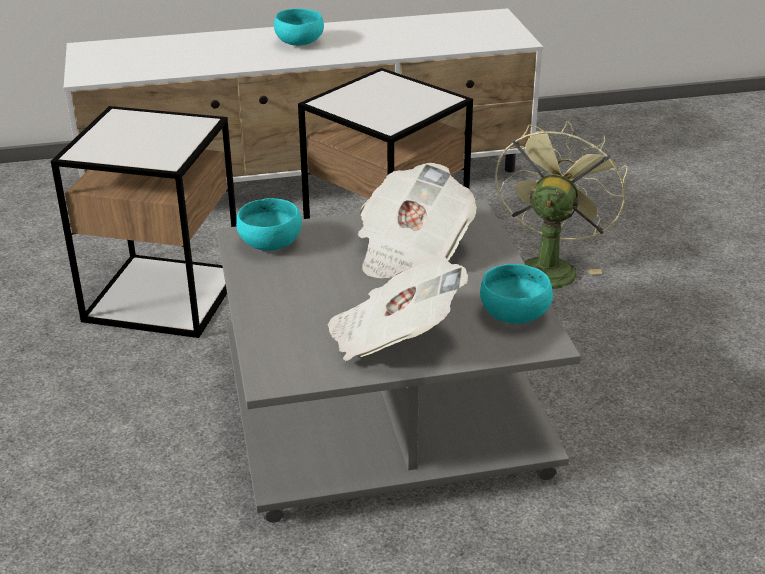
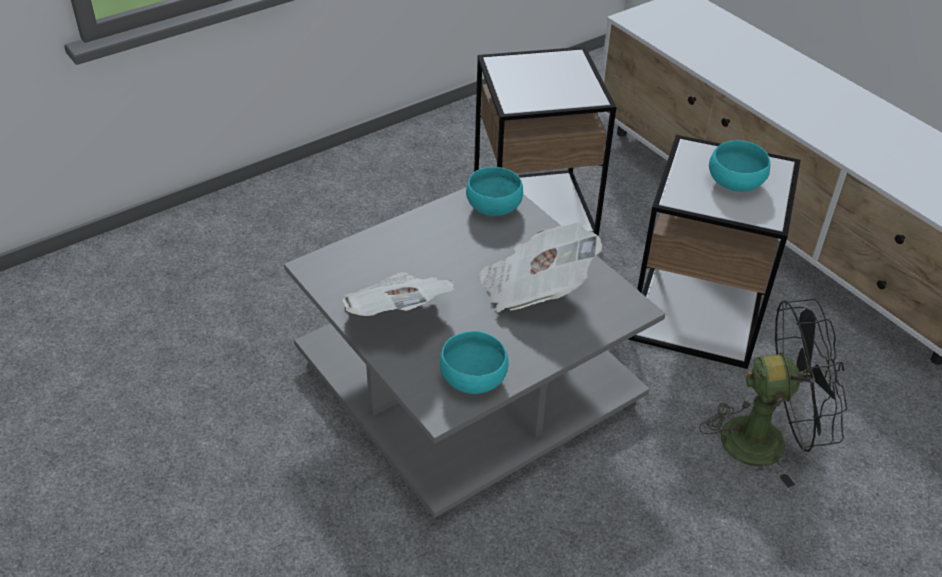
camera: 65 degrees right, 10 degrees up
turquoise bowl [274,8,324,46] -> turquoise bowl moved to [709,140,770,191]
green fan [495,120,628,289] -> black fan [699,299,848,488]

